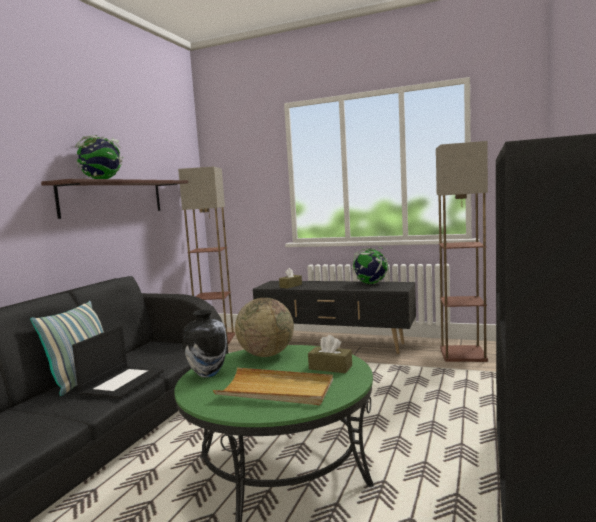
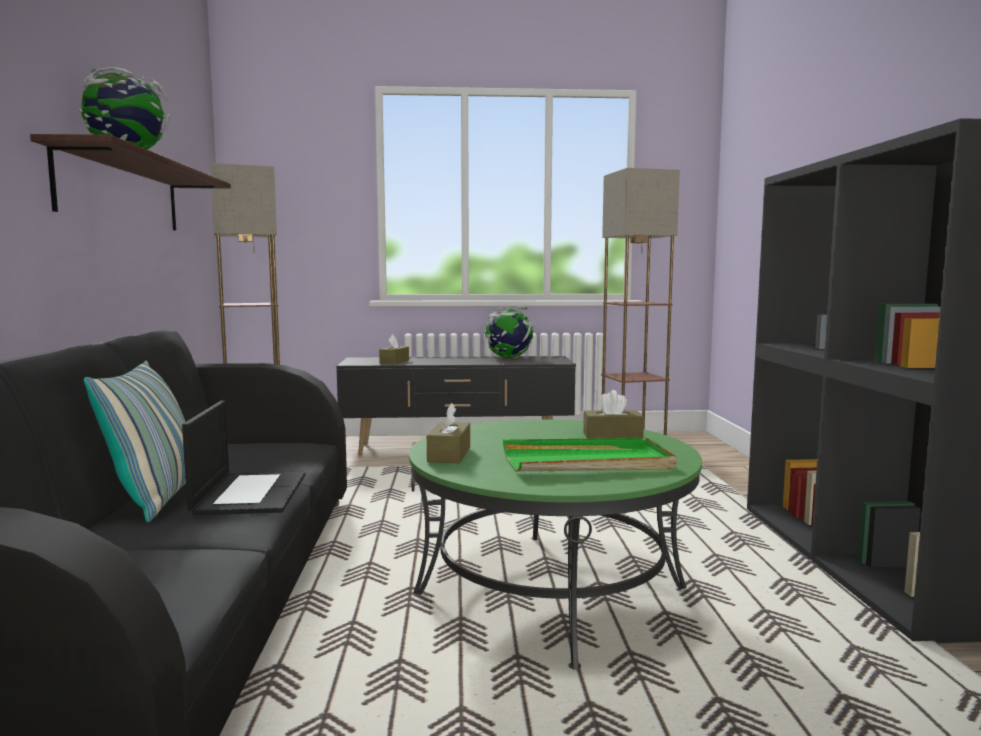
camera: 25 degrees left, 0 degrees up
vase [182,310,227,378] -> brown tissue box [427,403,470,463]
beige tray [213,368,333,405] -> green tray [503,438,677,472]
globe [235,298,294,357] -> none

